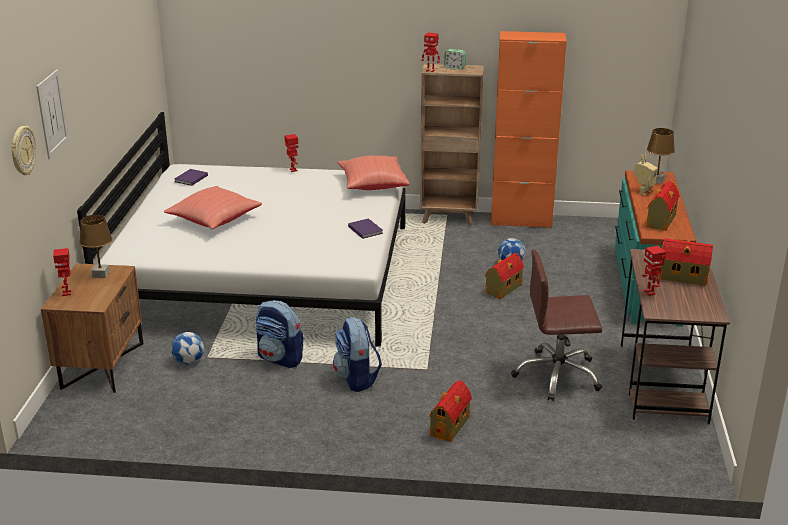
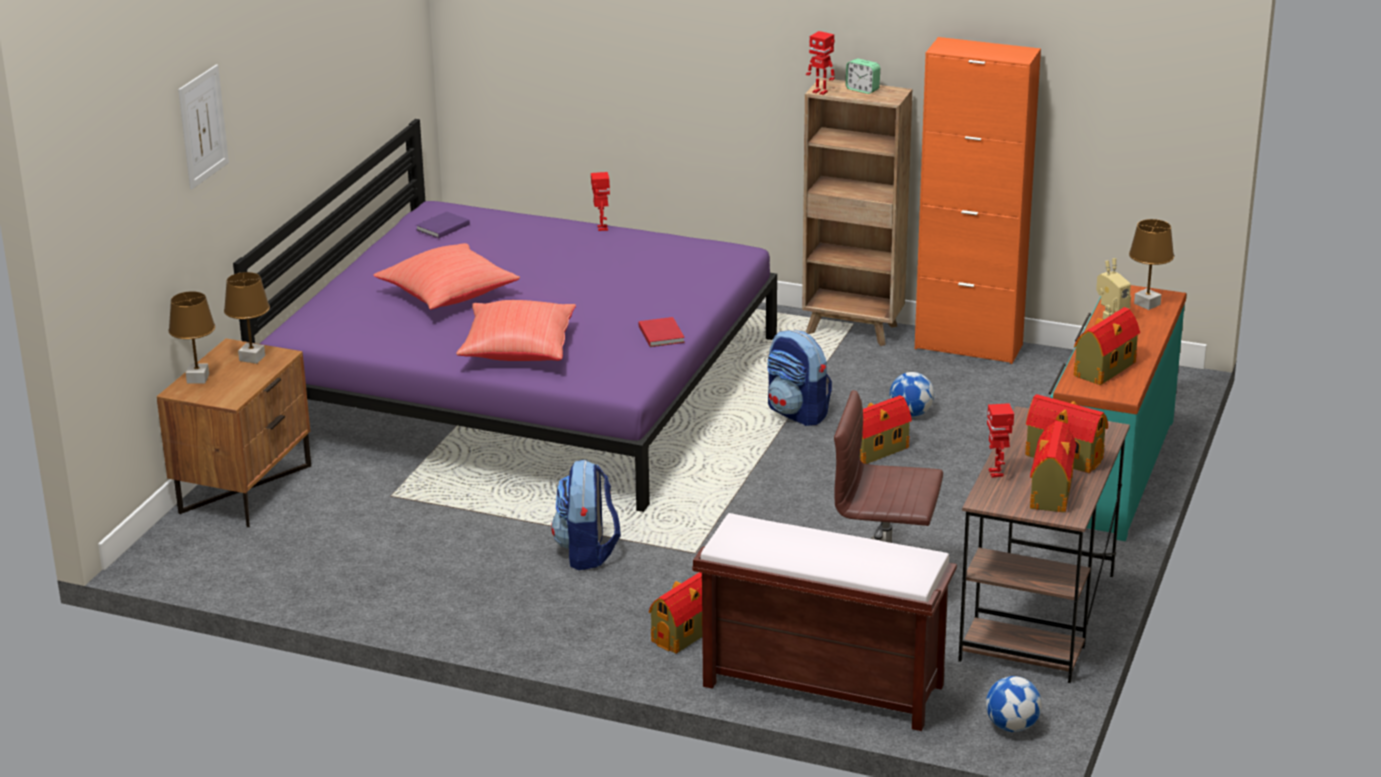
camera: 15 degrees right, 0 degrees up
wall clock [11,125,37,175] -> none
toy robot [53,248,71,296] -> brown table lamp [169,291,215,384]
white bed [77,112,406,347] -> purple bed [233,119,777,512]
football [171,332,204,364] -> football moved to [986,676,1042,732]
backpack [256,300,304,368] -> backpack moved to [767,330,832,426]
red pillow [337,155,410,190] -> red pillow moved to [456,300,576,361]
purple book [348,218,383,239] -> red book [639,317,685,347]
none -> brown bench [692,513,957,731]
none -> toy house [1030,421,1077,512]

